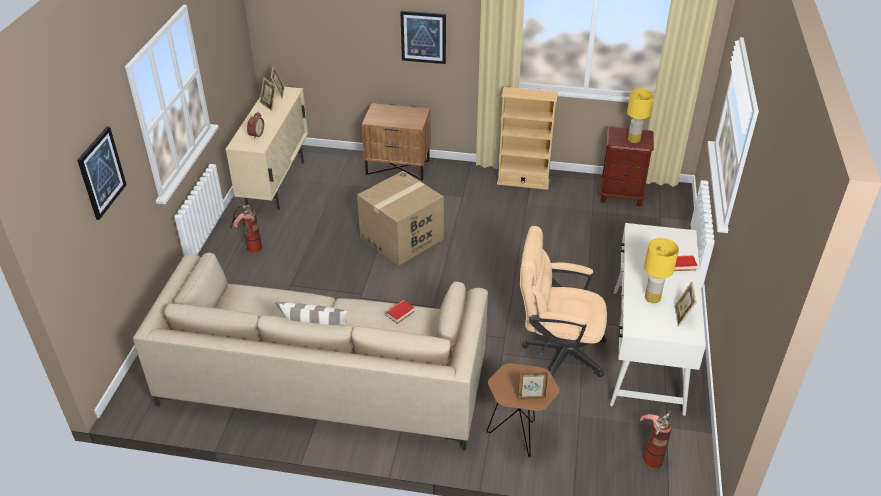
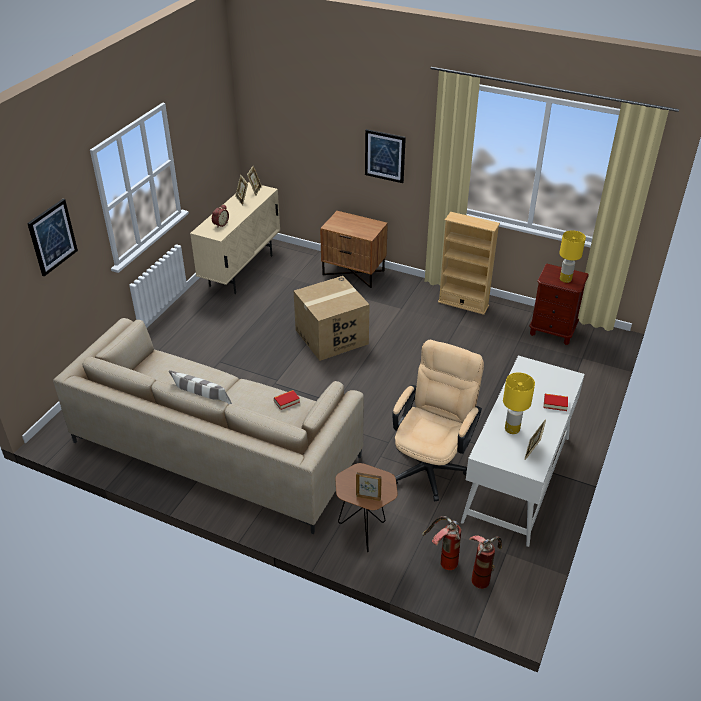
camera: 15 degrees right, 0 degrees up
fire extinguisher [229,205,262,253] -> fire extinguisher moved to [422,516,461,570]
beige office chair [520,226,607,377] -> beige office chair turned 90 degrees clockwise [392,340,484,501]

